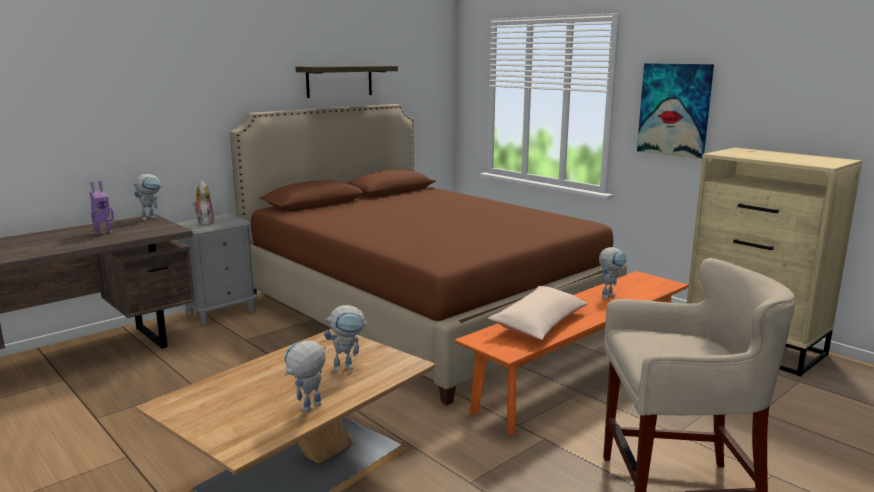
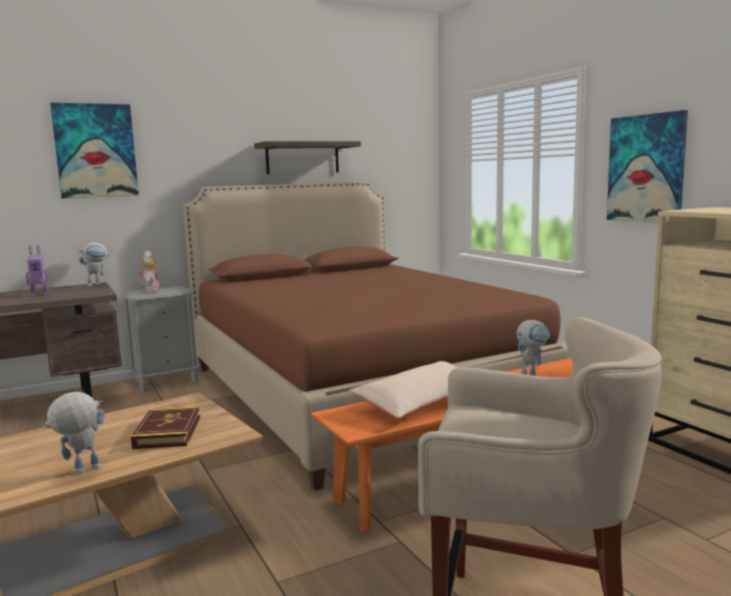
camera: 15 degrees right, 5 degrees down
toy robot [324,305,369,372] -> book [131,406,200,449]
none -> picture [50,102,139,198]

